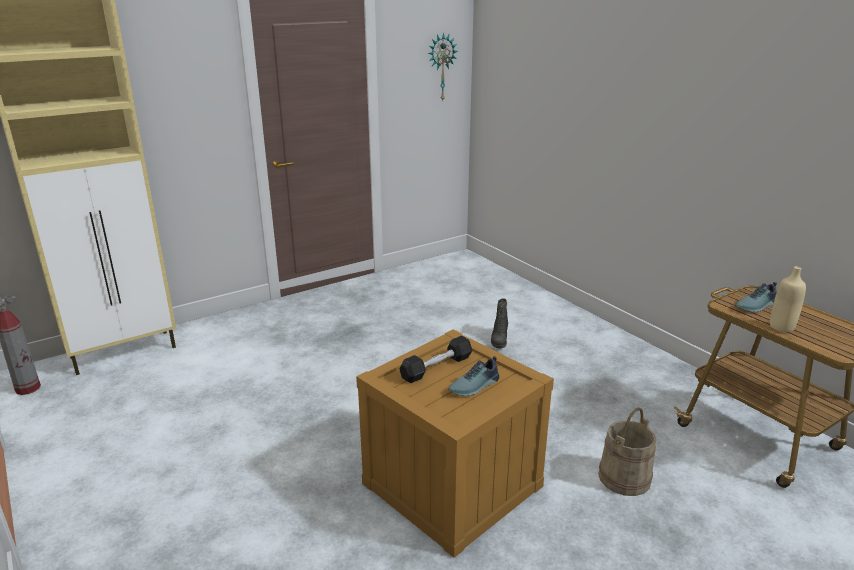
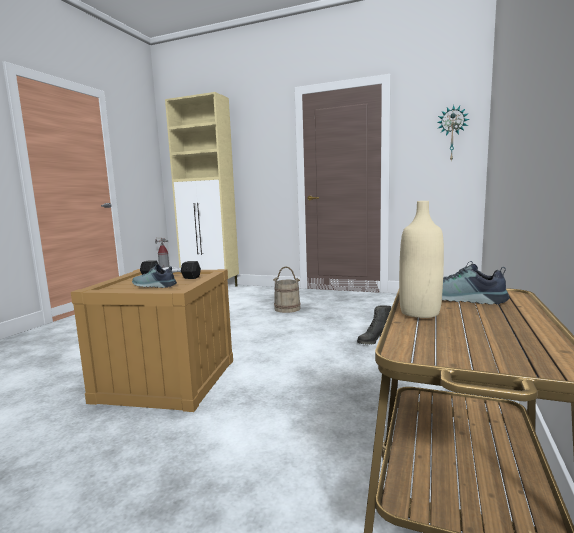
camera: 55 degrees right, 15 degrees down
beige bucket [598,407,656,496] -> beige bucket moved to [273,267,301,313]

